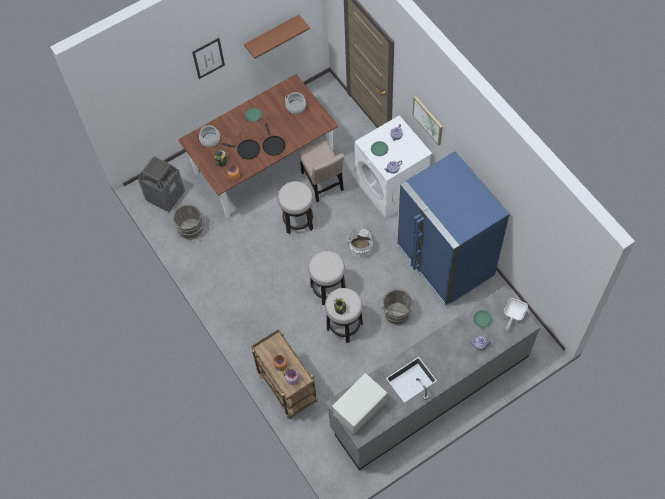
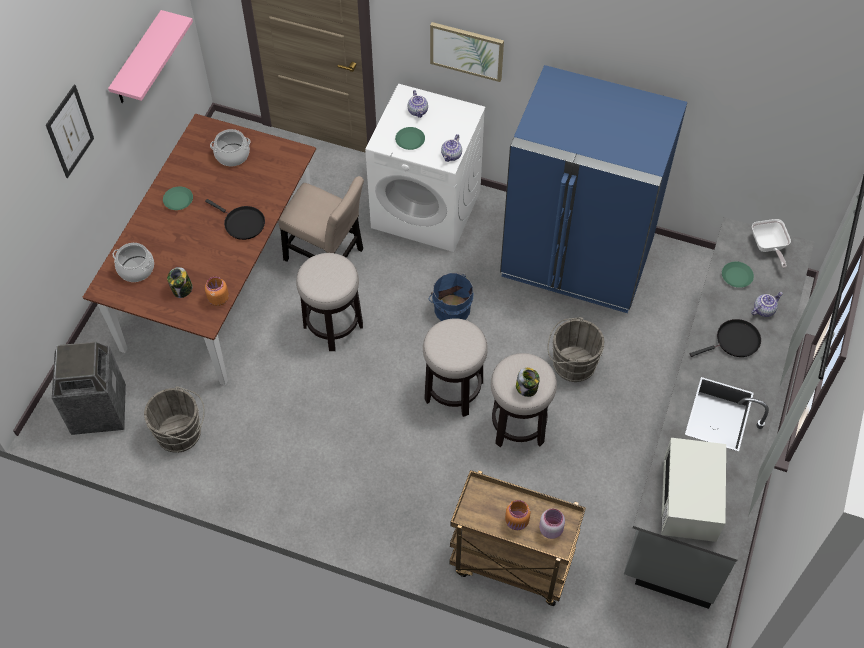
camera: 40 degrees left, 5 degrees down
black frying pan [221,139,260,159] -> black frying pan moved to [690,319,761,357]
brown shelf [244,15,310,59] -> pink shelf [108,10,193,103]
white bucket [347,228,373,258] -> blue bucket [429,273,474,321]

